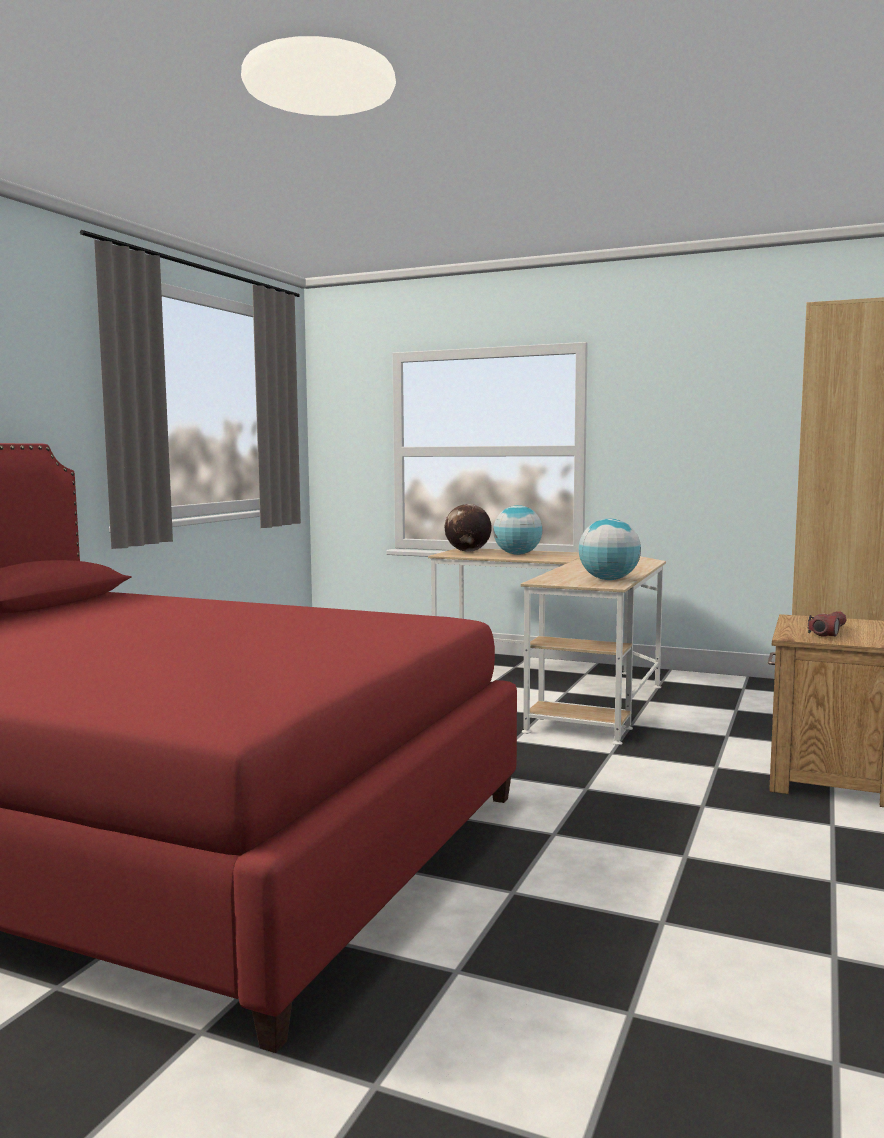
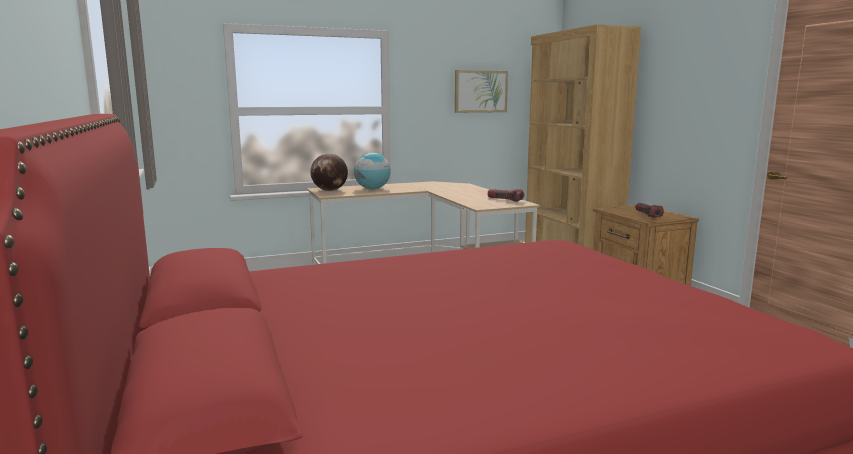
camera: 45 degrees left, 5 degrees up
globe [578,519,641,580] -> flashlight [487,189,524,202]
none -> picture [455,70,508,113]

